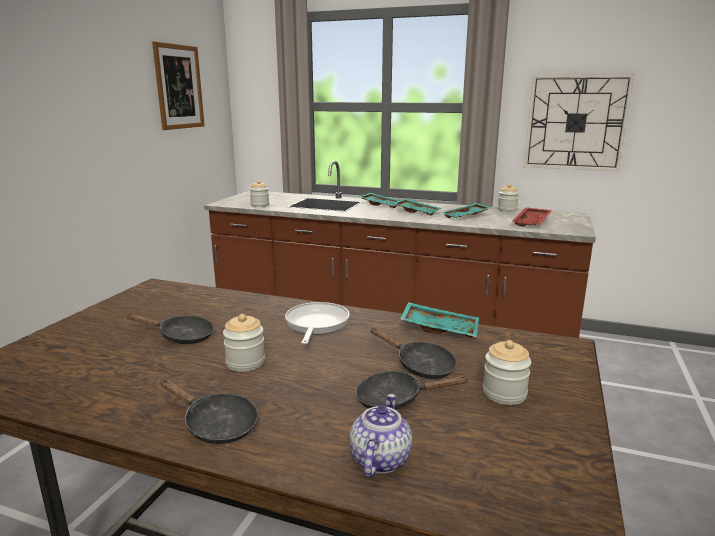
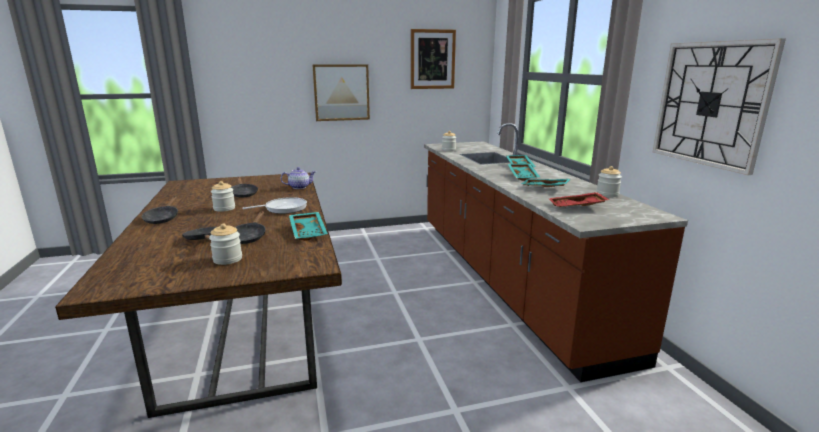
camera: 55 degrees right, 0 degrees up
teapot [349,394,412,477] -> teapot moved to [281,167,316,189]
none -> picture [312,64,370,121]

